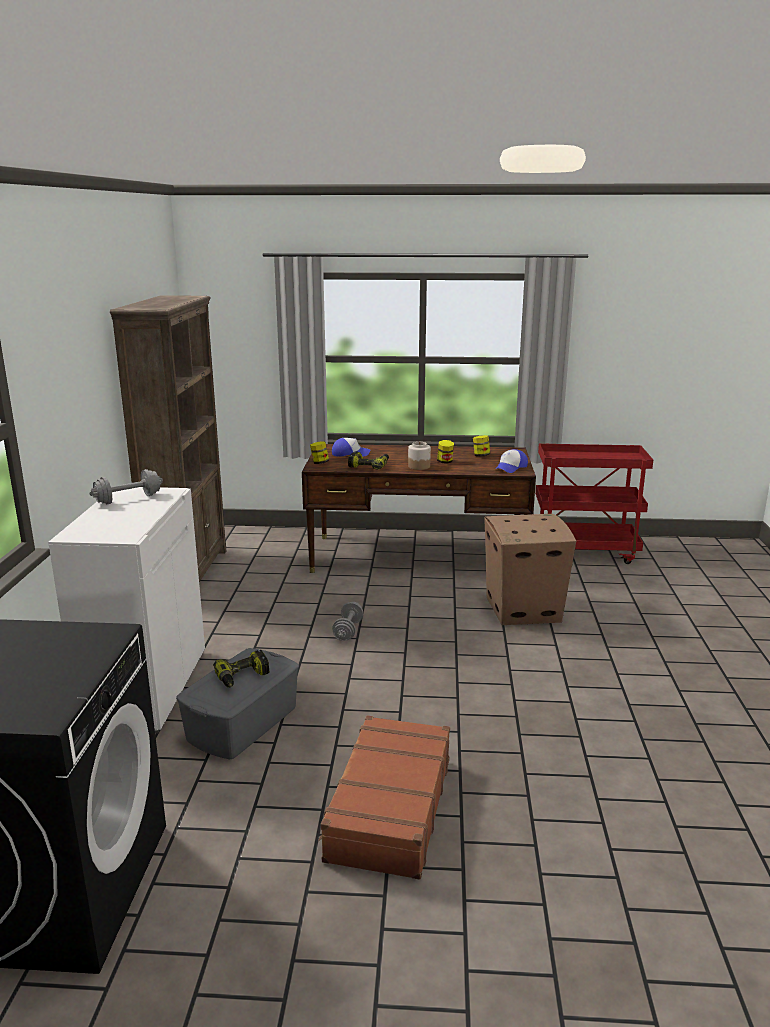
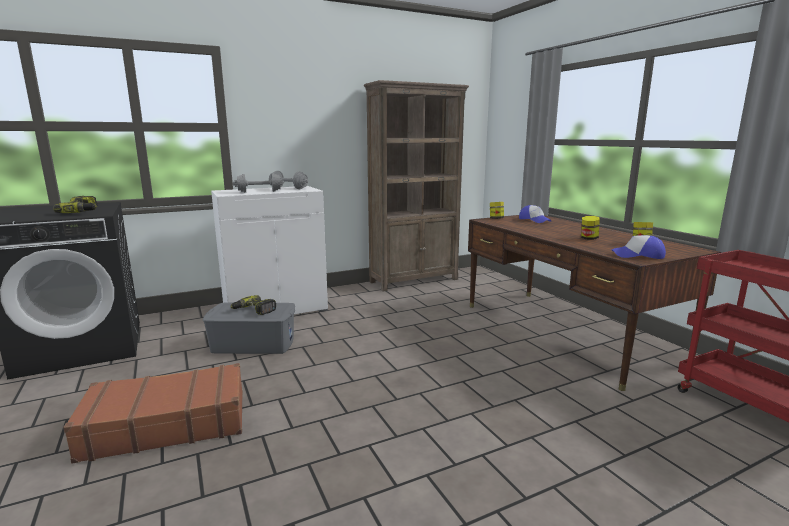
camera: 60 degrees right, 5 degrees down
grey dumbbell [332,602,363,641] -> grey dumbbell moved to [233,173,284,193]
power drill [348,451,389,470] -> power drill moved to [53,196,98,213]
jar [408,442,431,470] -> none
cardboard box [484,514,576,625] -> none

